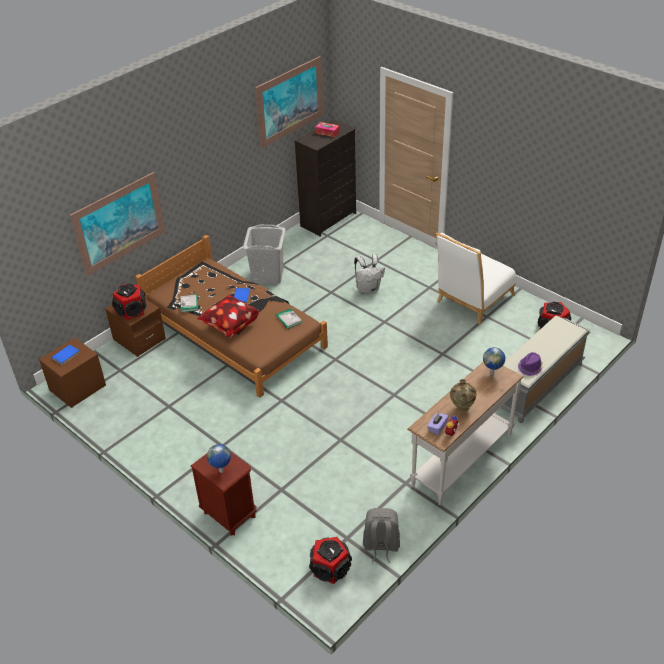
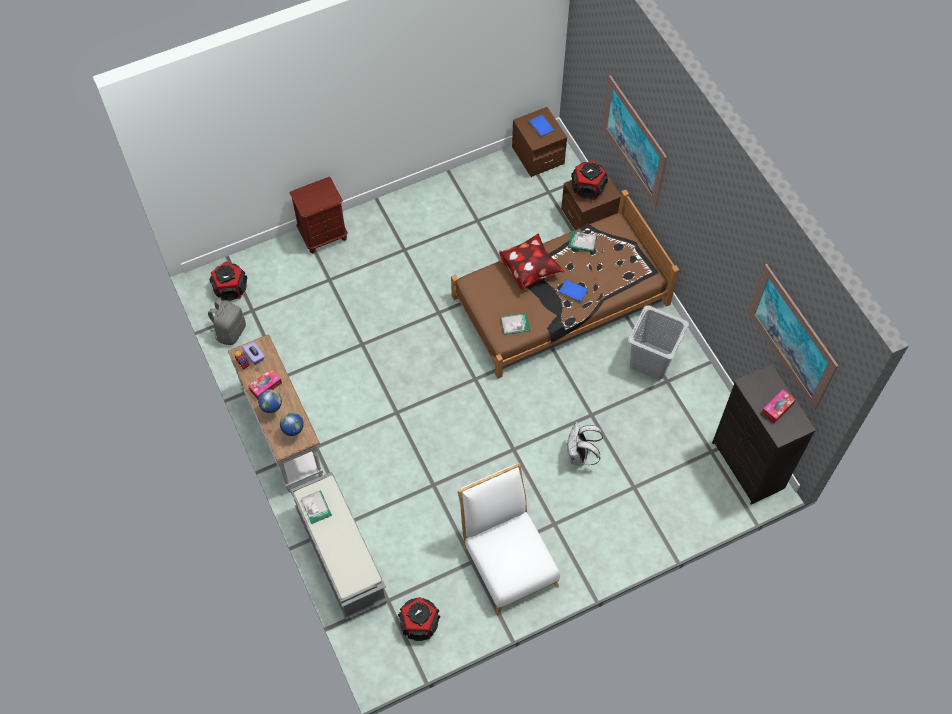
camera: 110 degrees right, 20 degrees up
globe [207,444,231,473] -> globe moved to [258,390,282,413]
beige vase [450,379,477,412] -> tissue box [248,368,282,399]
purple hat [518,352,543,376] -> book [301,490,332,524]

